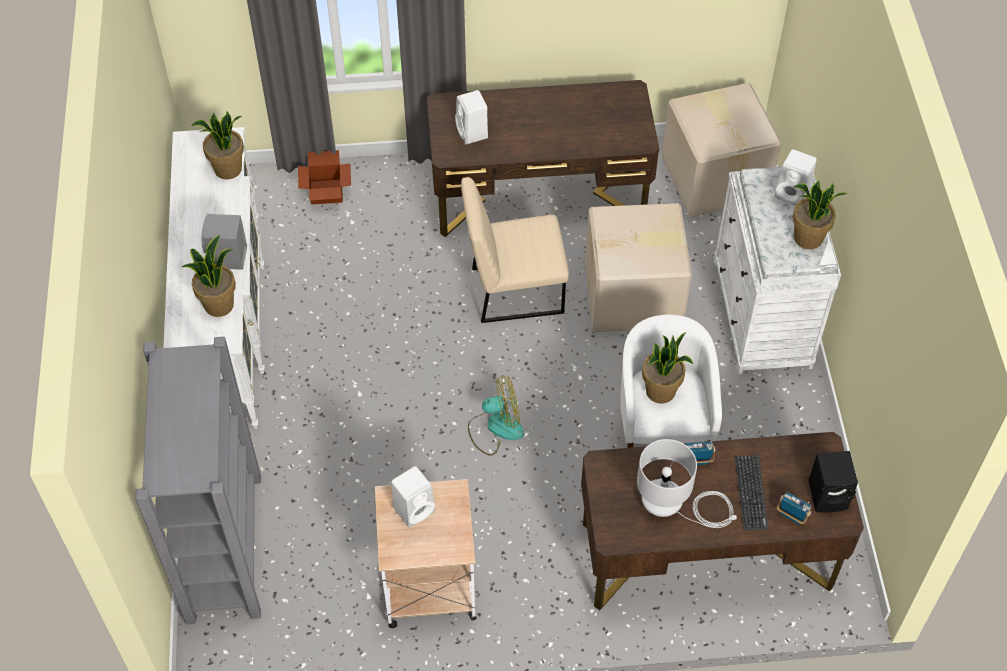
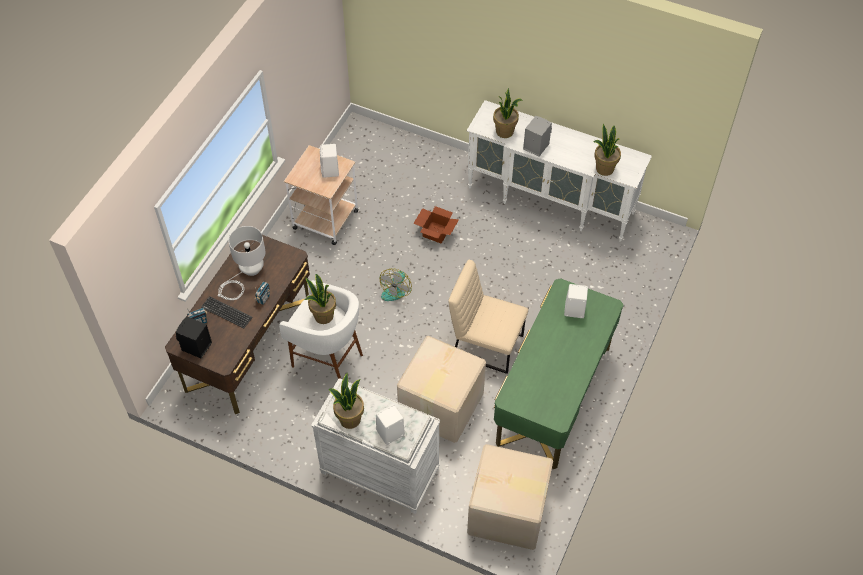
camera: 120 degrees right, 0 degrees up
grey bookcase [135,337,261,624] -> none
cardboard box [298,150,351,205] -> cardboard box moved to [413,206,459,244]
brown desk [427,80,659,237] -> green desk [494,278,623,469]
beige chair [461,177,569,323] -> beige chair turned 90 degrees counterclockwise [448,260,528,374]

